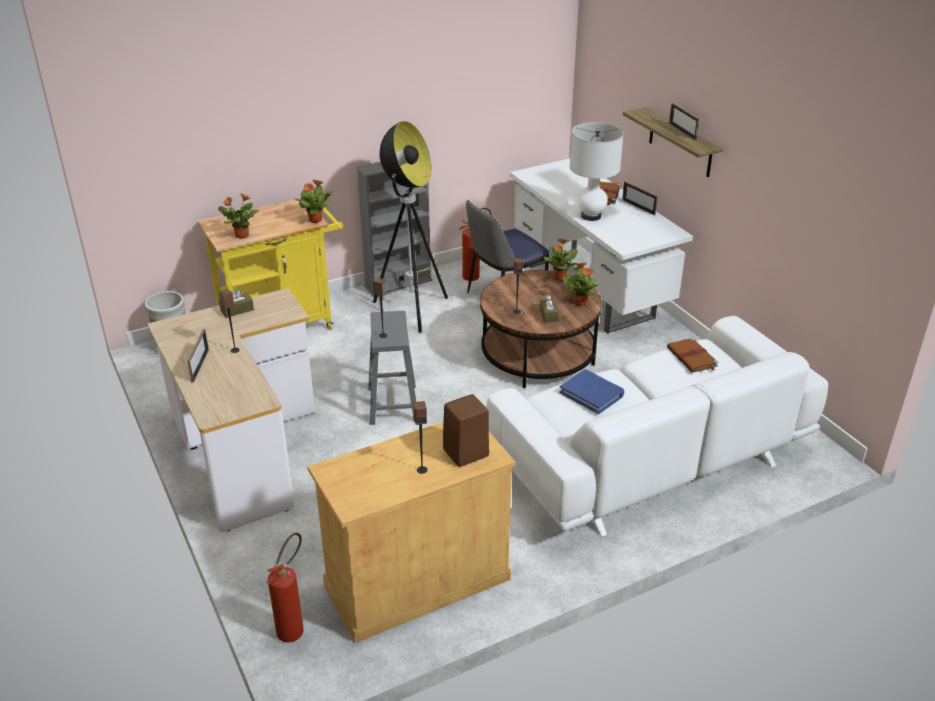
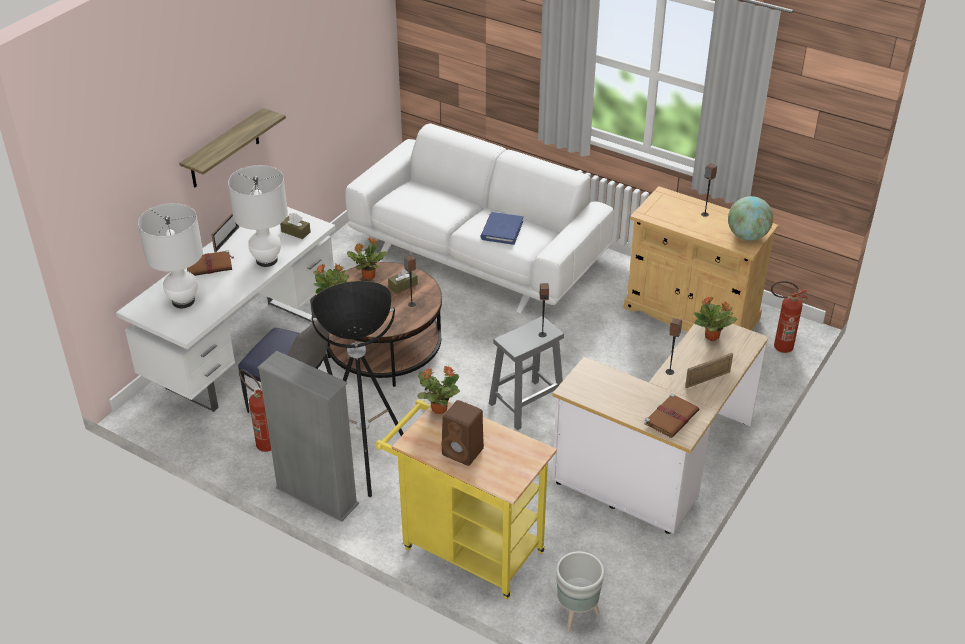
camera: 120 degrees left, 5 degrees up
potted plant [219,194,259,239] -> potted plant moved to [694,297,737,341]
brown tissue box [219,289,254,318] -> brown tissue box moved to [280,213,311,239]
brown speaker [443,394,489,467] -> brown speaker moved to [441,400,484,466]
brown book [667,338,718,372] -> brown book moved to [644,393,700,438]
picture frame [669,103,700,140] -> none
none -> white table lamp [138,203,203,308]
none -> globe [728,196,773,241]

